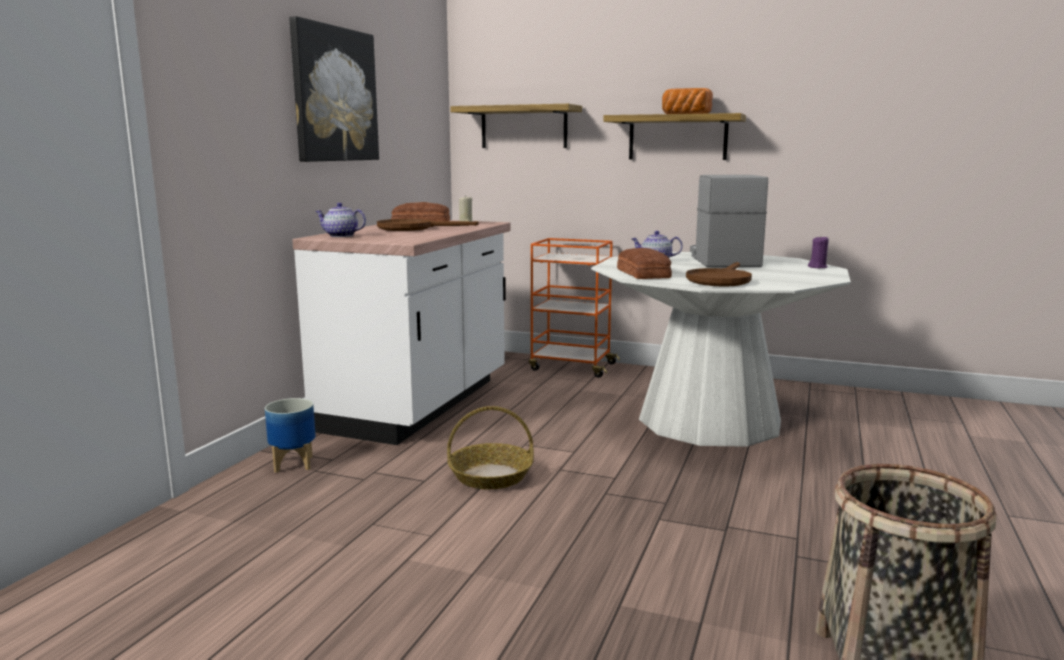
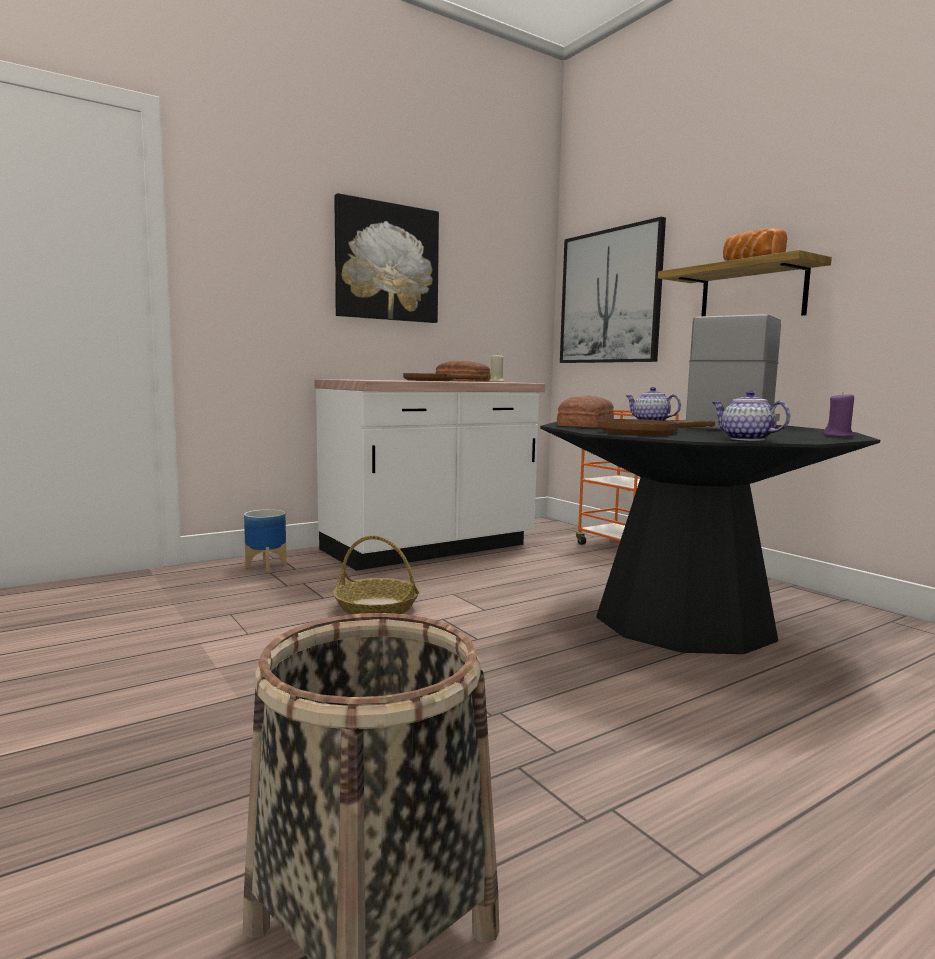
camera: 35 degrees right, 5 degrees down
teapot [315,203,366,237] -> teapot moved to [712,391,790,441]
shelf [450,104,582,148] -> picture [560,217,666,363]
white dining table [591,252,851,447] -> black dining table [540,420,880,654]

